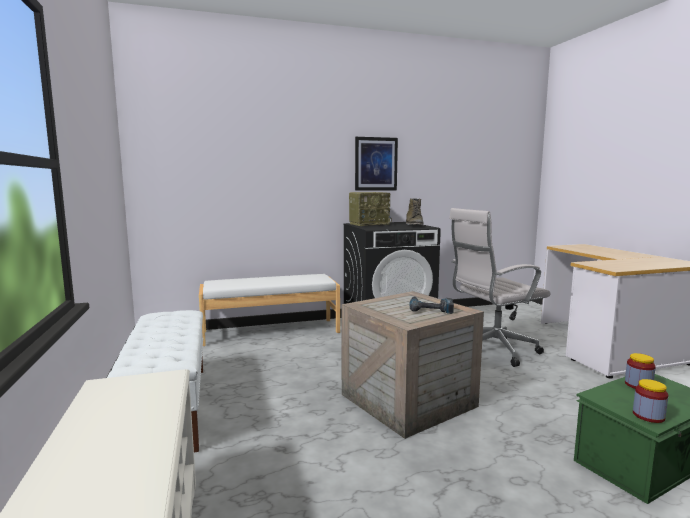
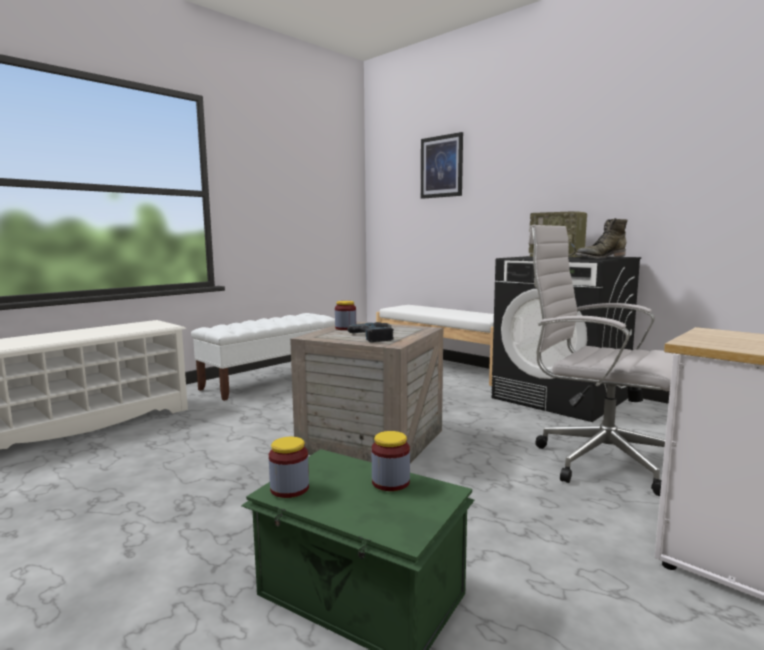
camera: 60 degrees right, 0 degrees up
picture [355,137,398,191] -> picture moved to [421,132,463,199]
none -> jar [335,301,356,330]

